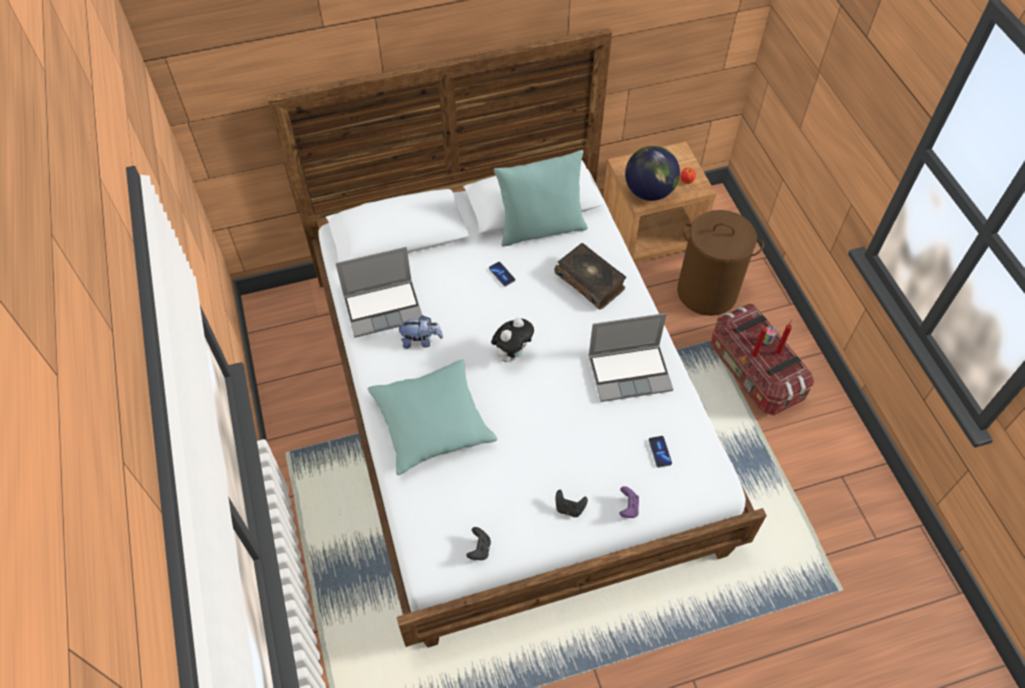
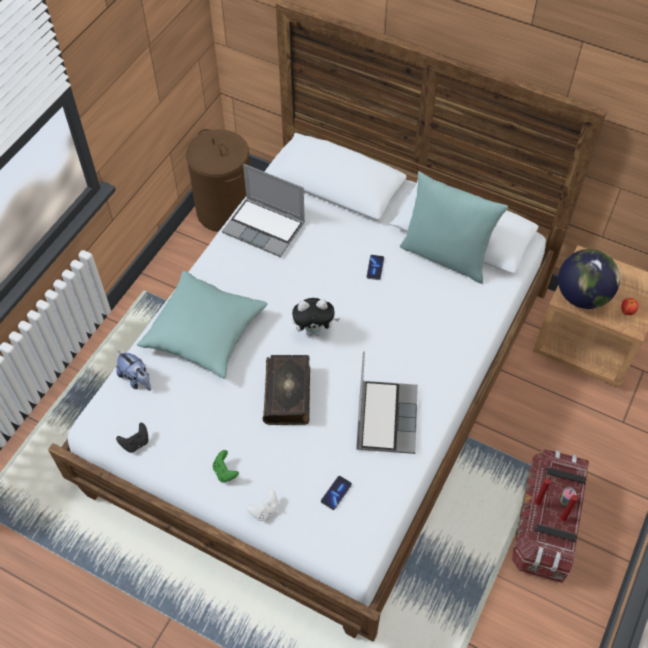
camera: 45 degrees right, 0 degrees up
plush toy [396,315,443,349] -> plush toy moved to [116,351,151,391]
book [555,243,626,309] -> book moved to [263,355,310,425]
black game controller [556,490,588,517] -> green game controller [213,450,239,482]
laptop [588,313,673,402] -> laptop turned 120 degrees counterclockwise [356,351,418,454]
purple game controller [619,486,639,518] -> white game controller [246,489,279,521]
brown laundry basket [677,210,764,316] -> brown laundry basket moved to [186,129,250,232]

